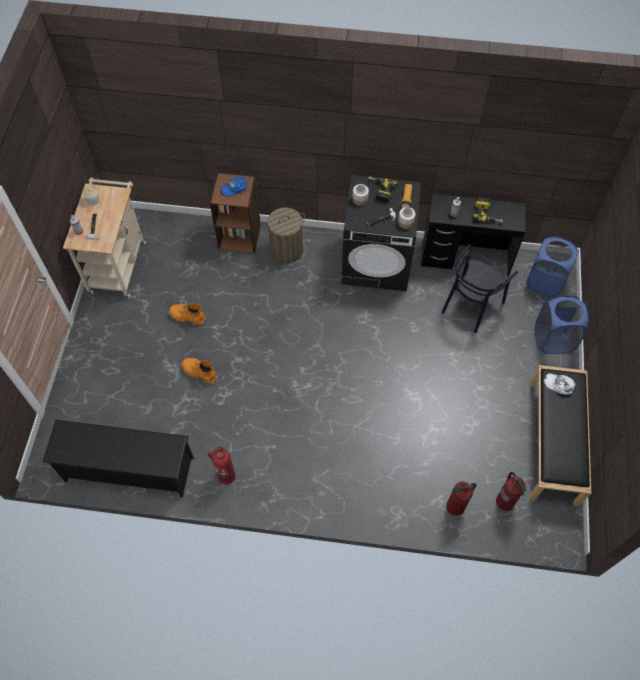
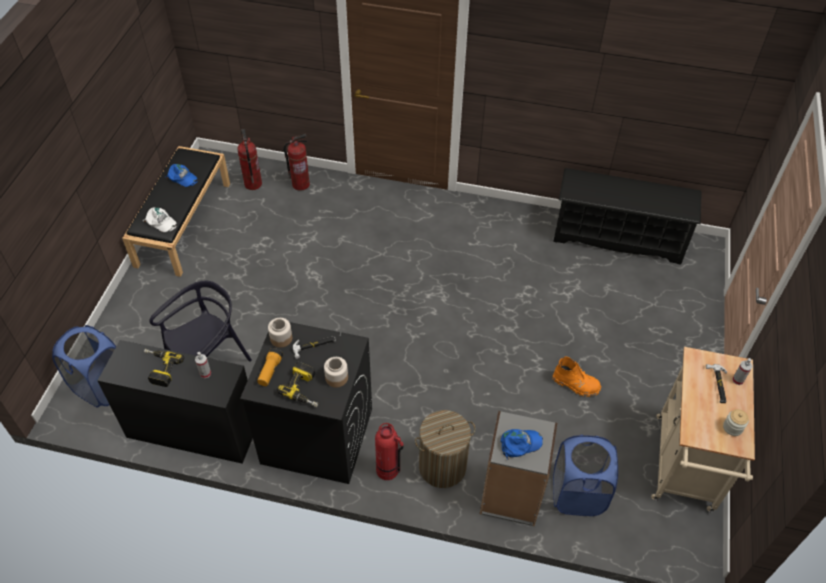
camera: 175 degrees left, 10 degrees down
orange boot [181,358,218,384] -> none
fire extinguisher [207,447,236,485] -> fire extinguisher moved to [375,423,404,480]
brown bookcase [210,173,261,254] -> grey bookcase [480,411,557,526]
blue laundry basket [535,295,589,354] -> blue laundry basket moved to [553,435,618,516]
none -> blue cap [165,164,198,187]

